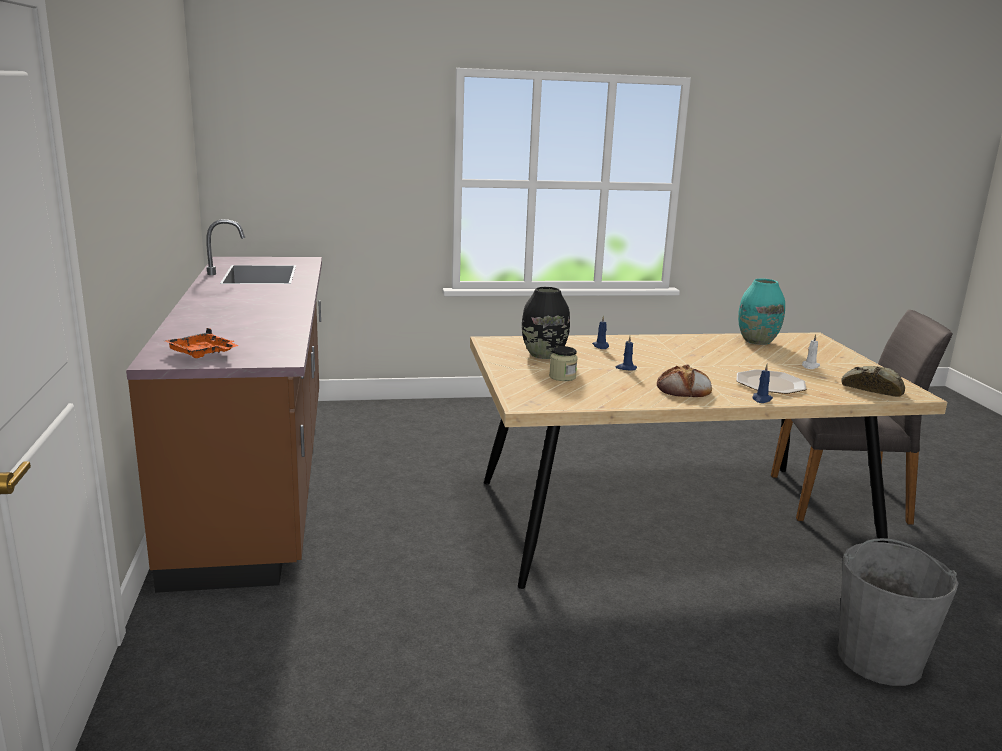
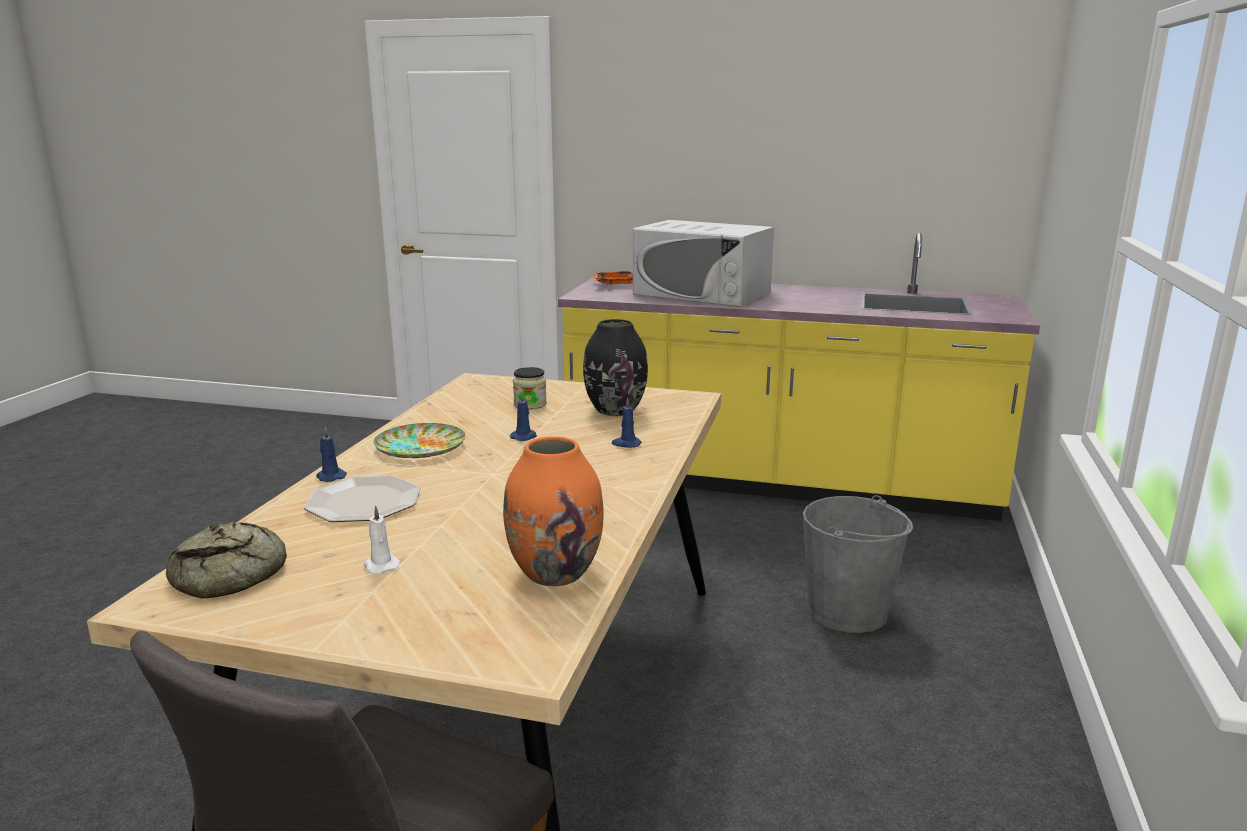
camera: 115 degrees right, 0 degrees up
brown counter [126,219,322,593] -> yellow counter [558,232,1040,521]
bread [657,364,712,397] -> plate [374,423,465,458]
turquoise vase [738,278,785,345] -> orange vase [503,436,603,587]
grey bucket [838,538,958,686] -> grey bucket moved to [803,495,913,633]
none -> white microwave [633,220,774,307]

